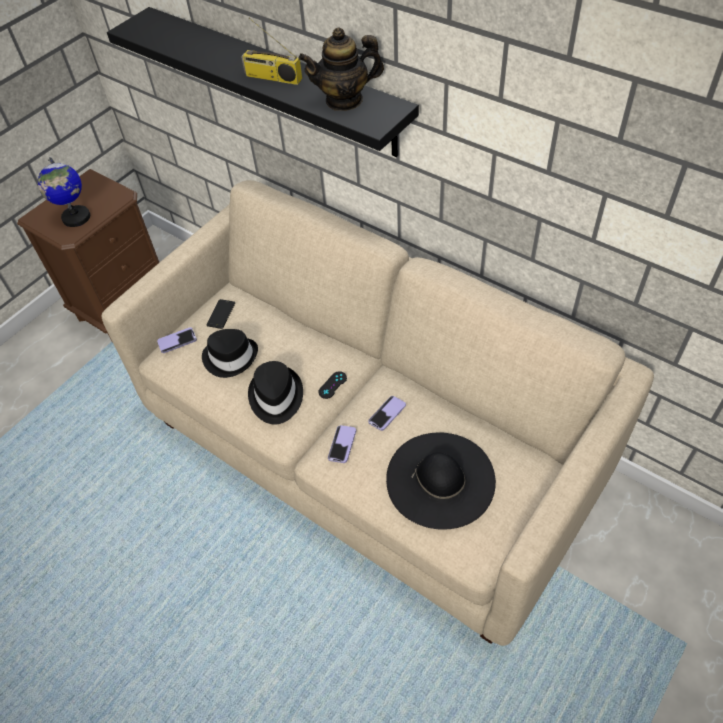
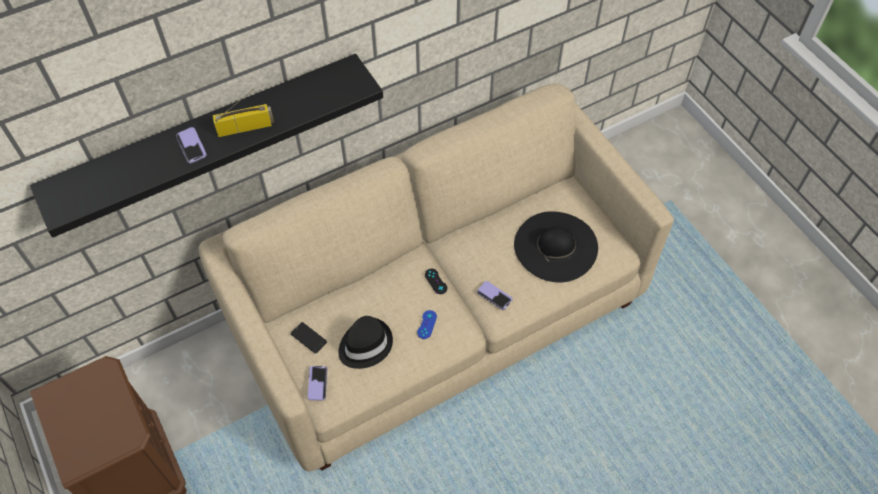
camera: 70 degrees left, 5 degrees up
globe [38,157,90,227] -> none
radio [241,18,302,85] -> radio turned 150 degrees counterclockwise [212,89,274,137]
black hat [248,361,303,425] -> blue game controller [417,310,437,339]
teapot [299,27,384,111] -> none
phone [368,396,406,431] -> phone moved to [176,127,207,164]

